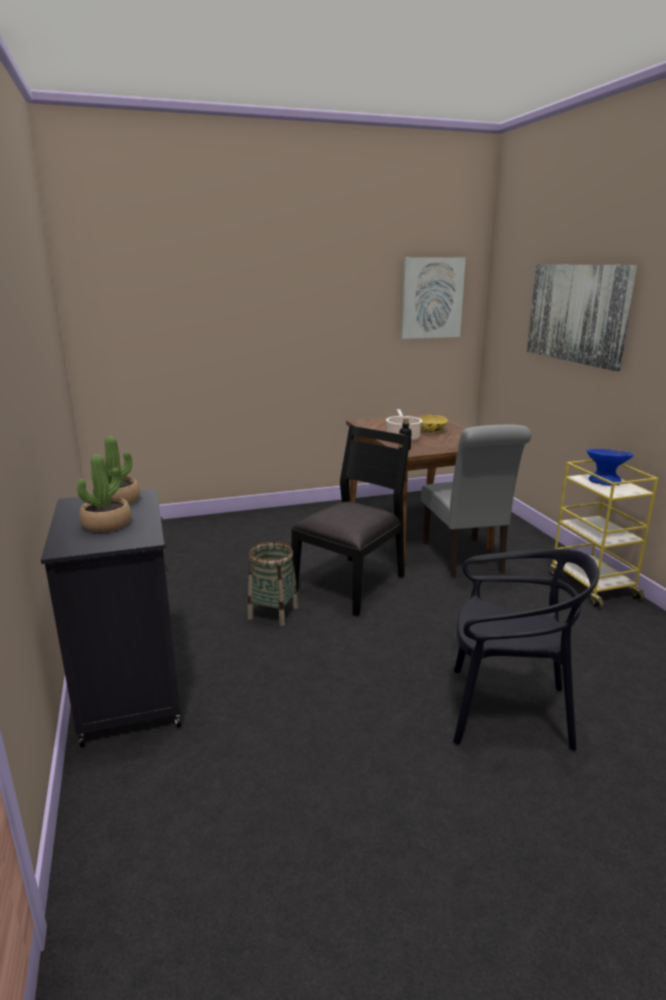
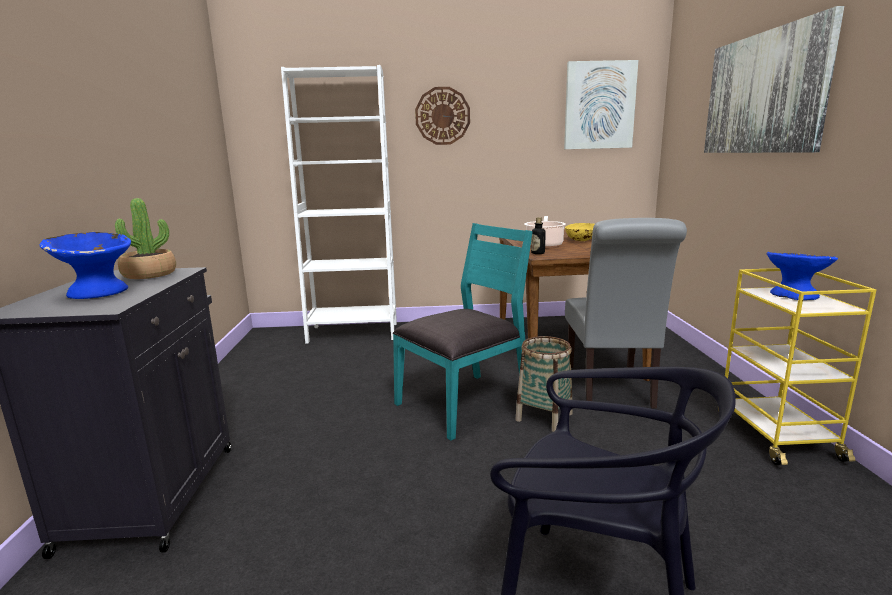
camera: 15 degrees right, 5 degrees down
potted plant [77,454,131,532] -> blue bowl [39,232,131,299]
basket [248,542,298,626] -> basket moved to [515,336,572,432]
black chair [291,425,410,616] -> turquoise chair [393,223,533,441]
none -> white bookcase [281,65,397,344]
none -> wall clock [415,87,470,145]

